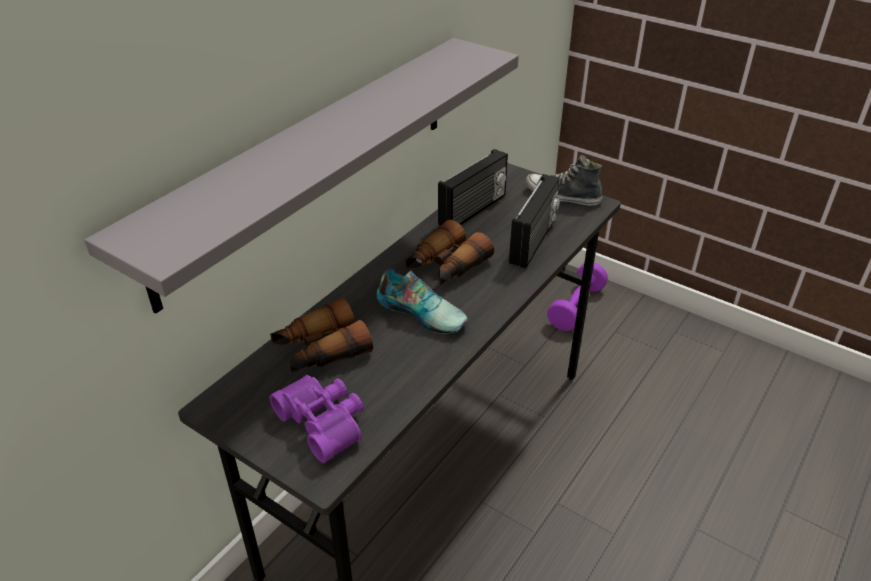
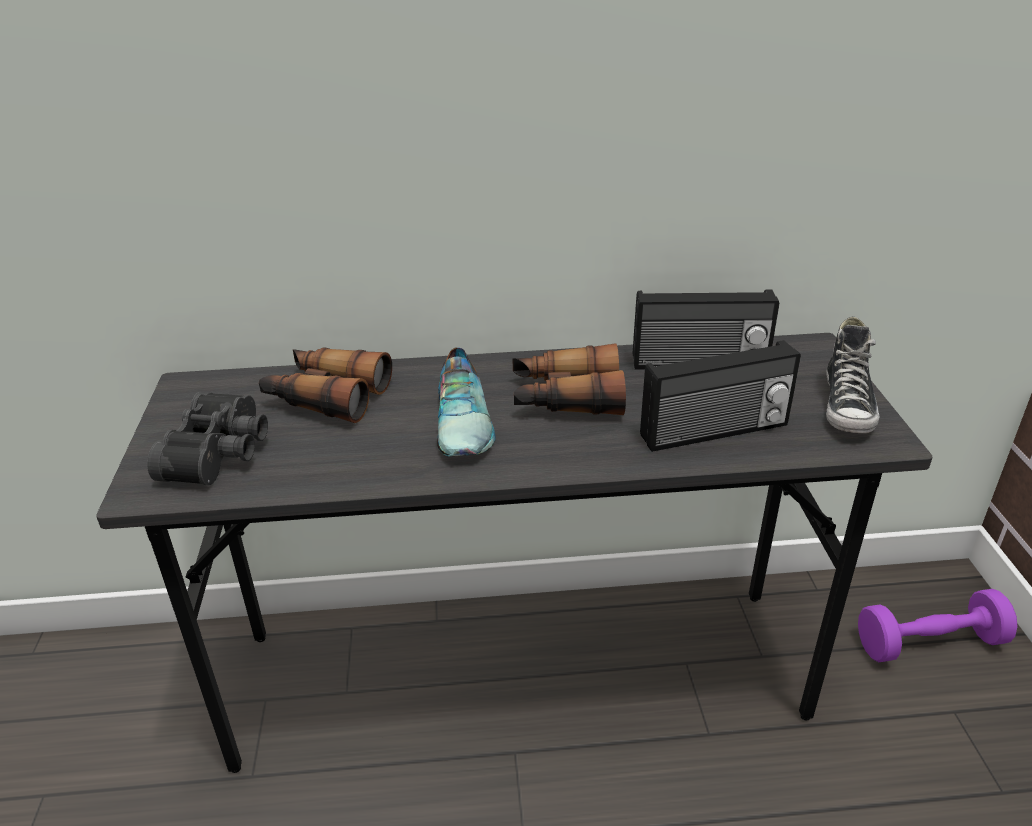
camera: 50 degrees right, 5 degrees down
grey shelf [84,38,519,314] -> none
purple binoculars [269,375,364,463] -> black binoculars [147,392,268,485]
shoe [525,155,602,206] -> shoe turned 150 degrees counterclockwise [826,317,879,434]

